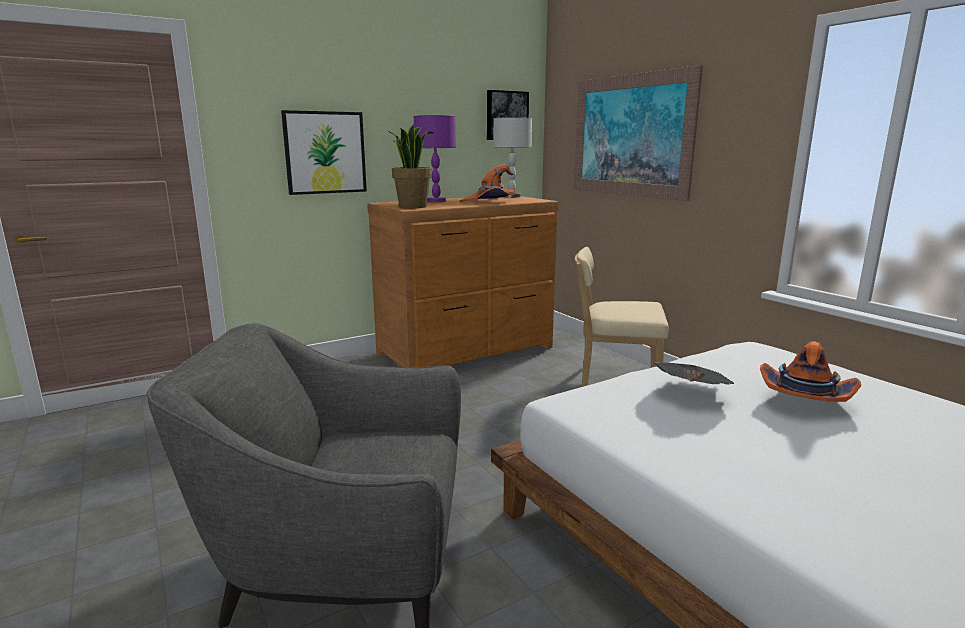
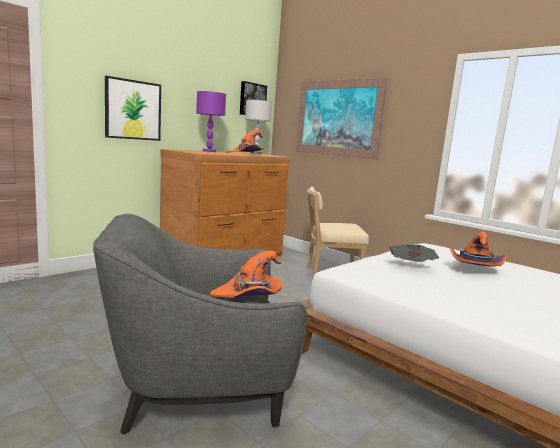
camera: 15 degrees left, 5 degrees down
potted plant [387,124,434,208] -> none
none -> orange hat [210,251,282,298]

